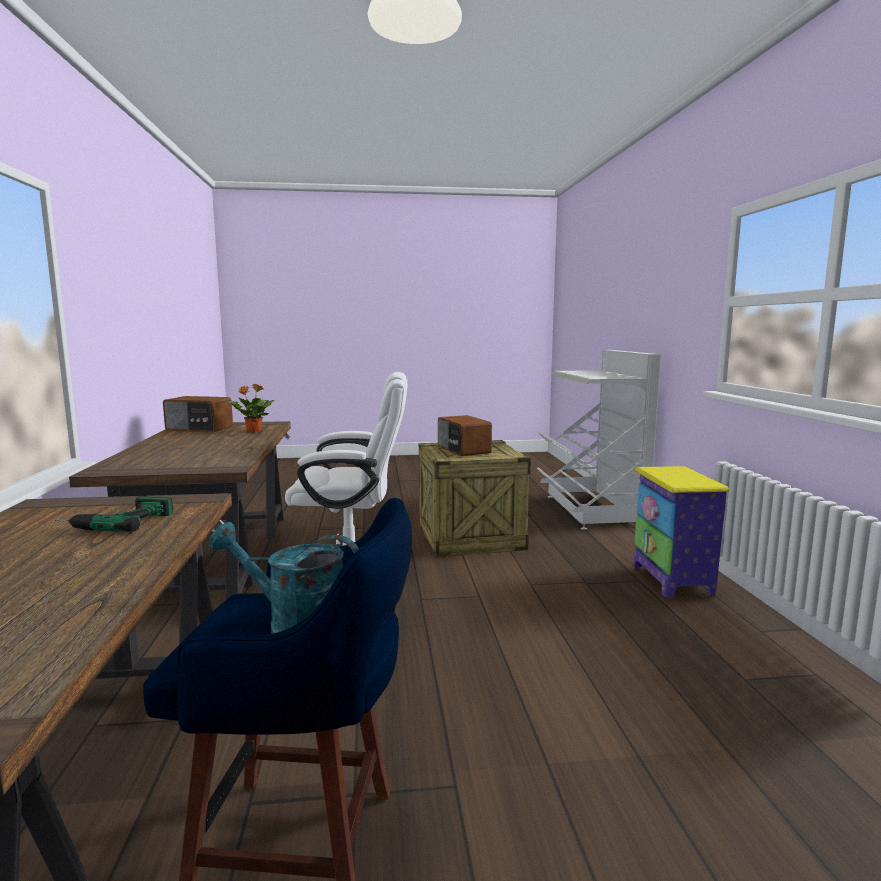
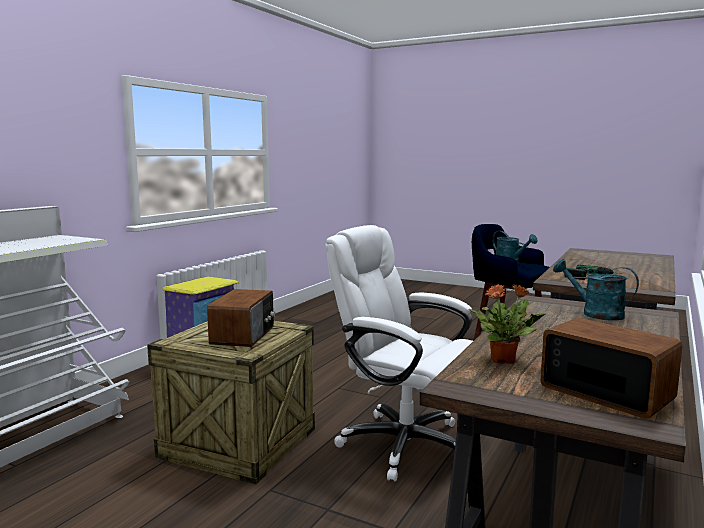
camera: 145 degrees left, 0 degrees up
none -> turquoise watering can [553,259,639,320]

